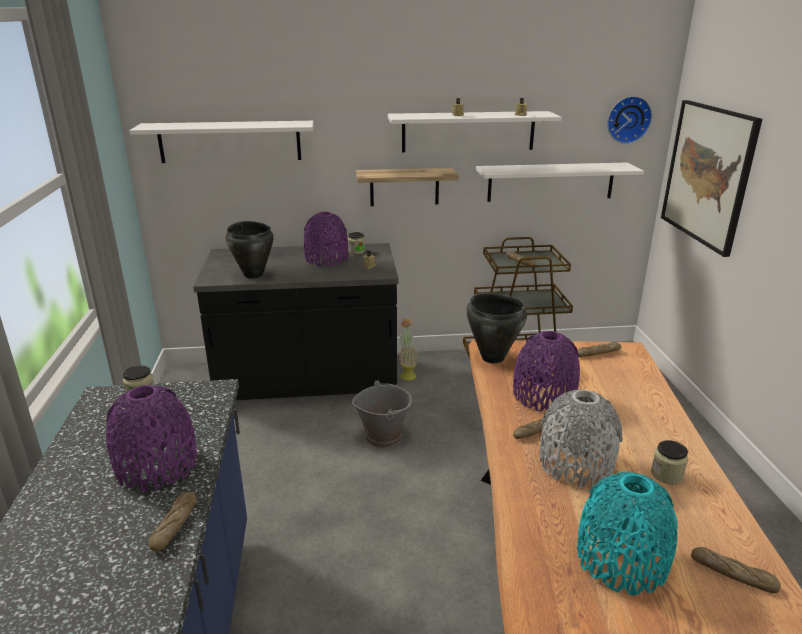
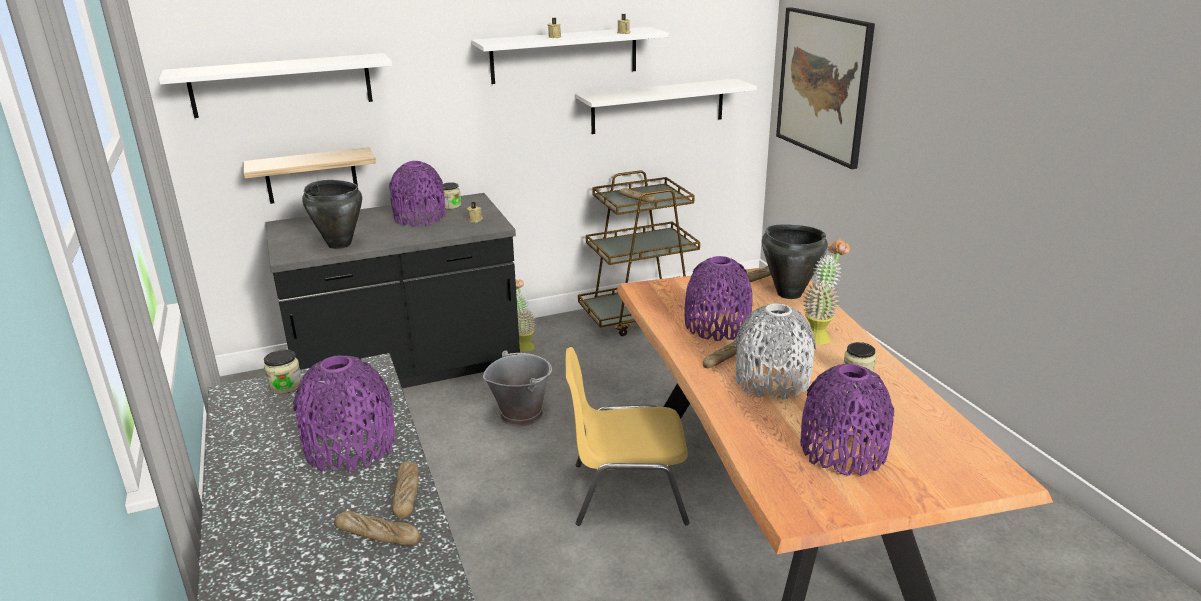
camera: 15 degrees left, 0 degrees up
shelf [356,168,459,206] -> shelf moved to [243,147,376,204]
black cooking pot [466,293,527,363] -> black cooking pot moved to [762,224,828,299]
turquoise vase [577,471,678,595] -> purple vase [800,364,894,476]
wall clock [607,96,652,144] -> none
bread [691,547,781,593] -> bread moved to [334,511,420,546]
none -> yellow chair [566,347,690,526]
none -> potted plant [802,238,850,345]

